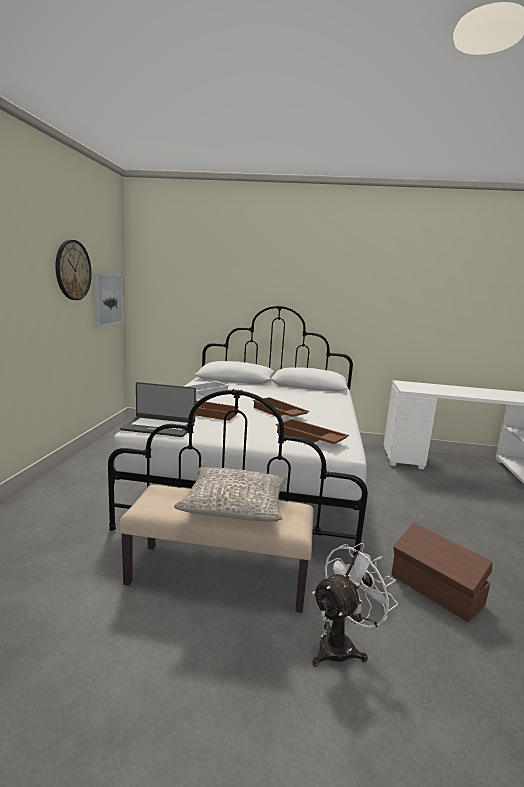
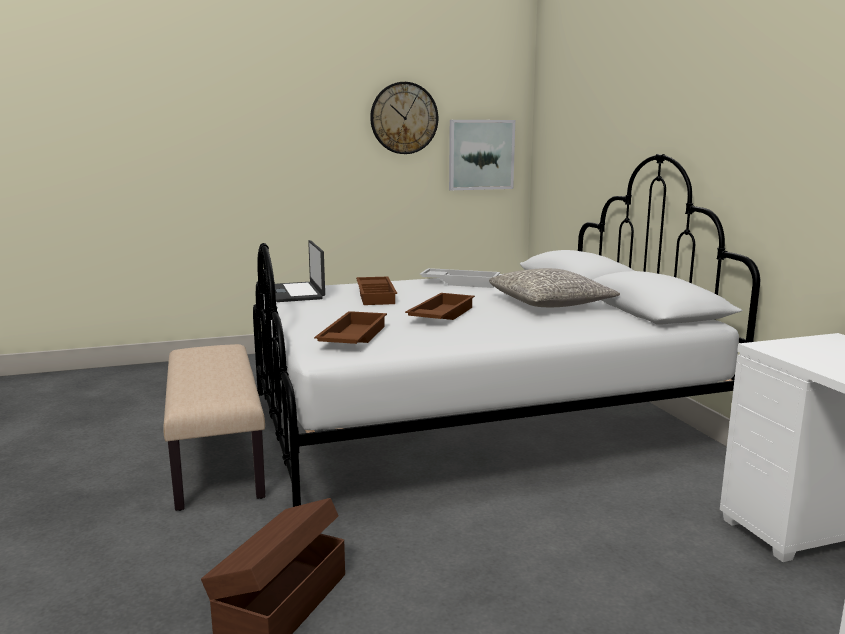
camera: 65 degrees right, 0 degrees up
grey pillow [174,467,287,522] -> grey pillow moved to [489,268,620,307]
white fan [312,543,398,667] -> none

